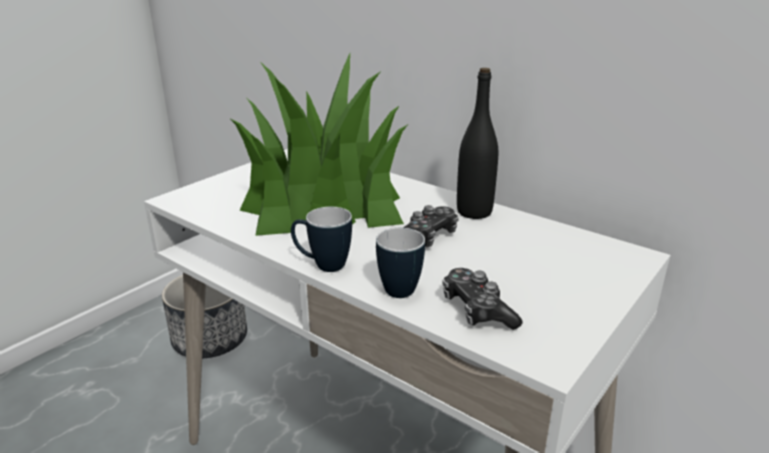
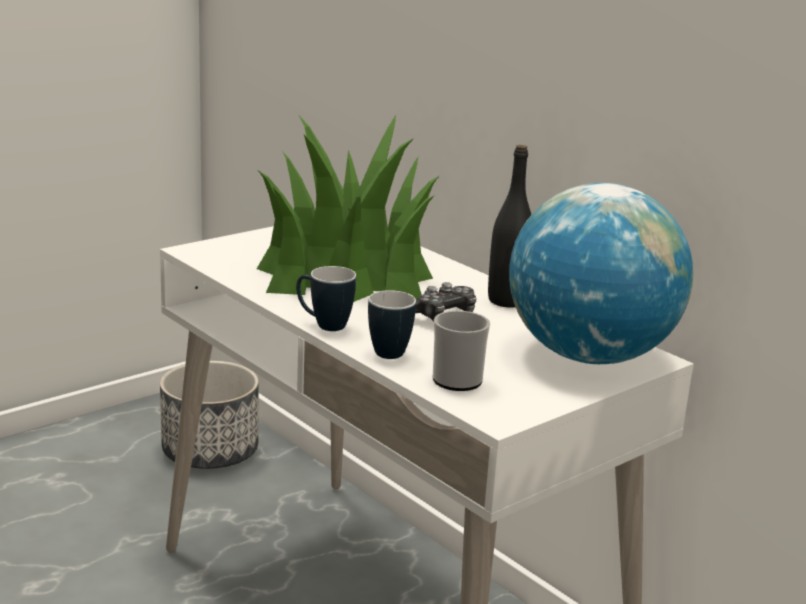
camera: 10 degrees right, 5 degrees down
game controller [442,268,523,330] -> mug [433,311,490,391]
none -> globe [509,183,693,364]

